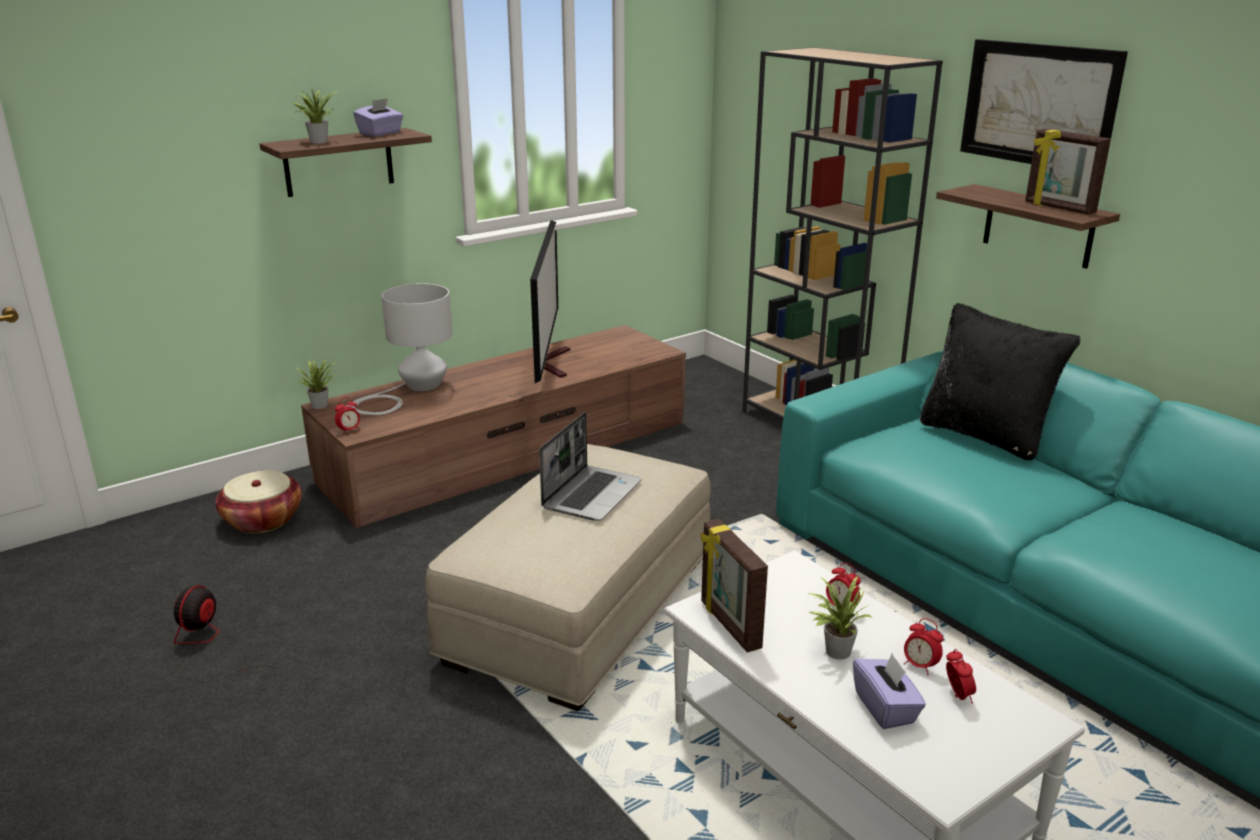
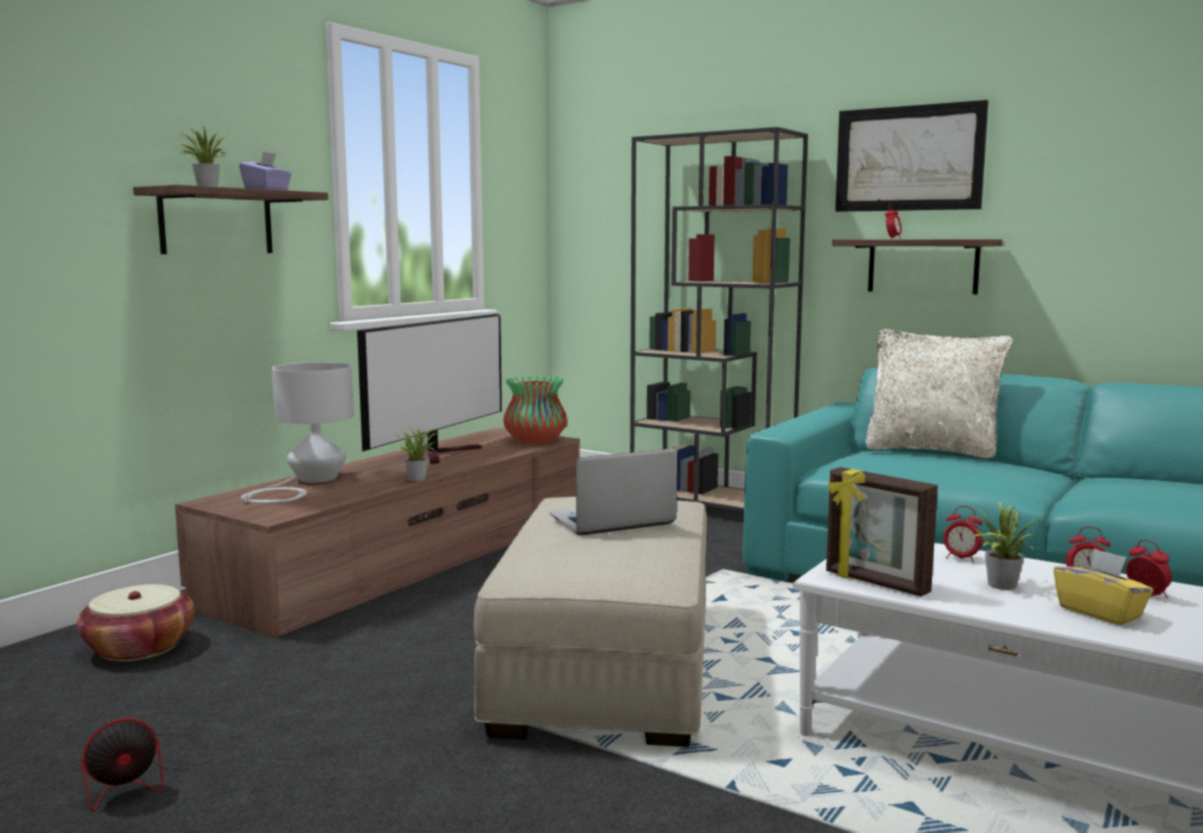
camera: 20 degrees left, 15 degrees down
fan [174,585,278,683] -> fan turned 120 degrees counterclockwise [81,718,213,812]
potted plant [294,358,338,409] -> potted plant moved to [394,427,436,481]
alarm clock [335,397,360,433] -> alarm clock moved to [885,205,902,239]
television [530,221,570,383] -> television turned 45 degrees clockwise [357,314,502,464]
laptop [539,412,642,521] -> laptop turned 120 degrees counterclockwise [549,448,677,535]
purple tissue box [853,653,926,729] -> yellow tissue box [1054,548,1153,625]
black pillow [920,303,1081,461] -> beige pillow [866,329,1013,459]
picture frame [1025,129,1111,215] -> none
none -> vase [503,376,567,444]

